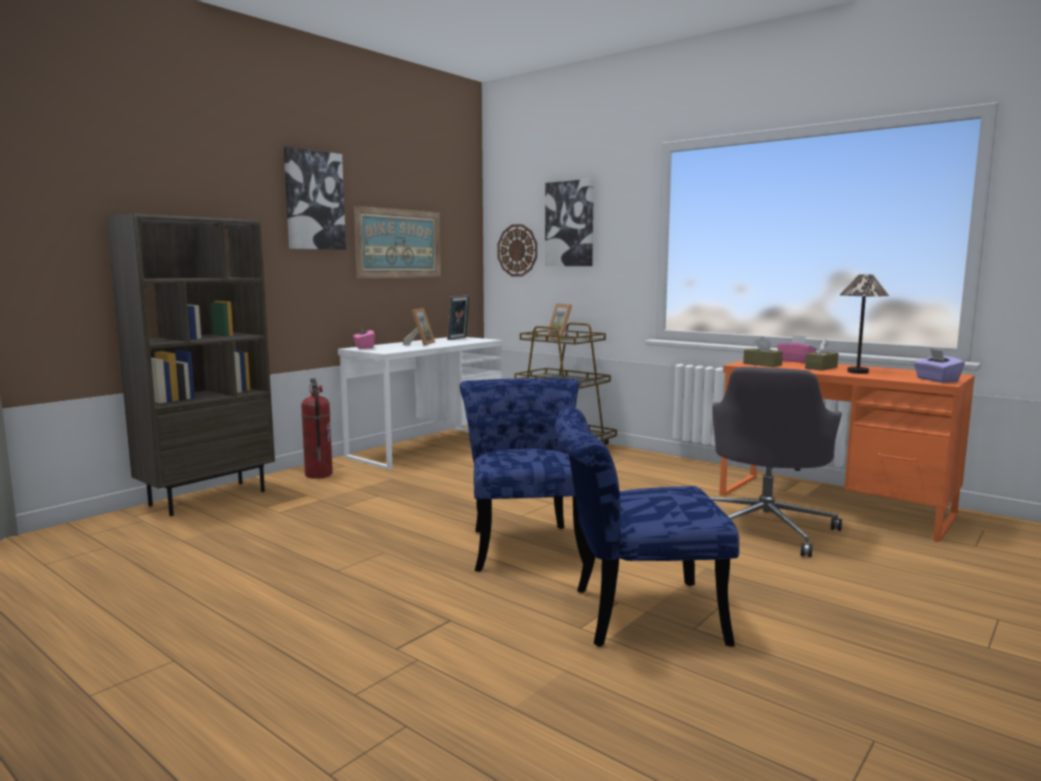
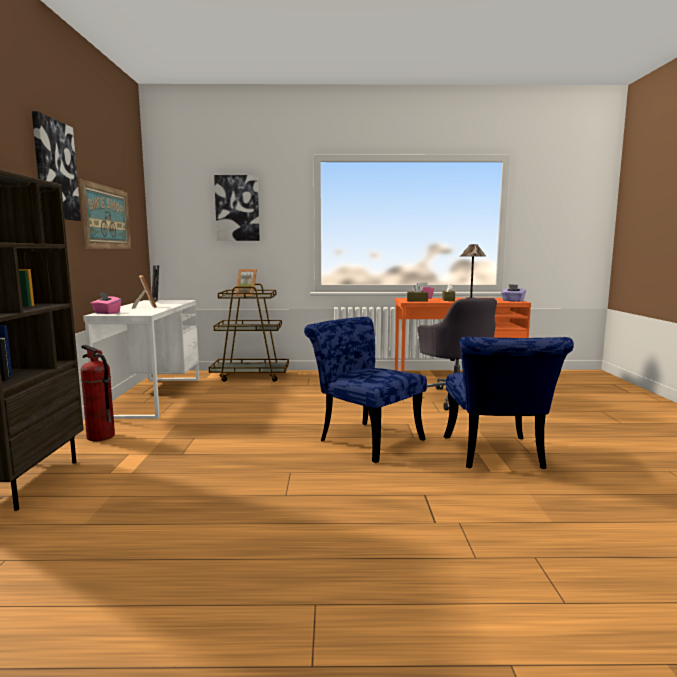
camera: 40 degrees left, 0 degrees up
wall clock [497,224,537,277] -> none
blue chair [555,407,739,647] -> blue chair turned 45 degrees counterclockwise [444,337,574,469]

